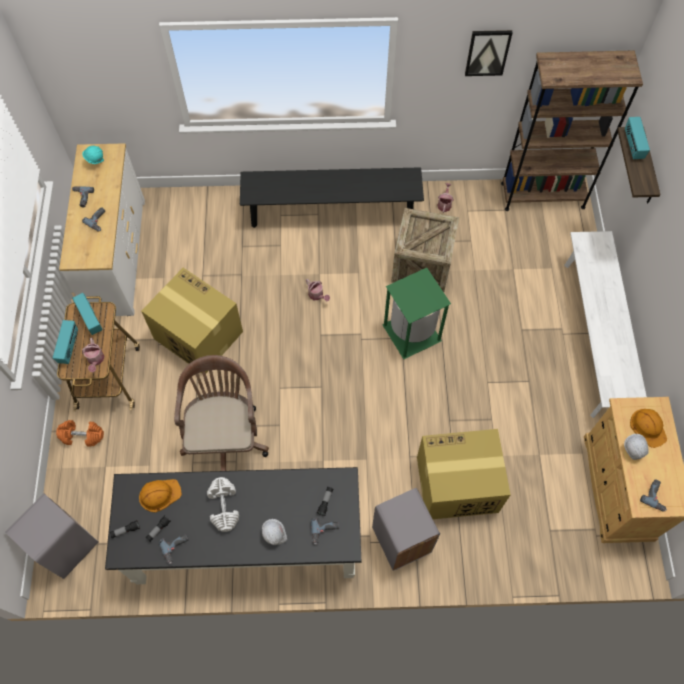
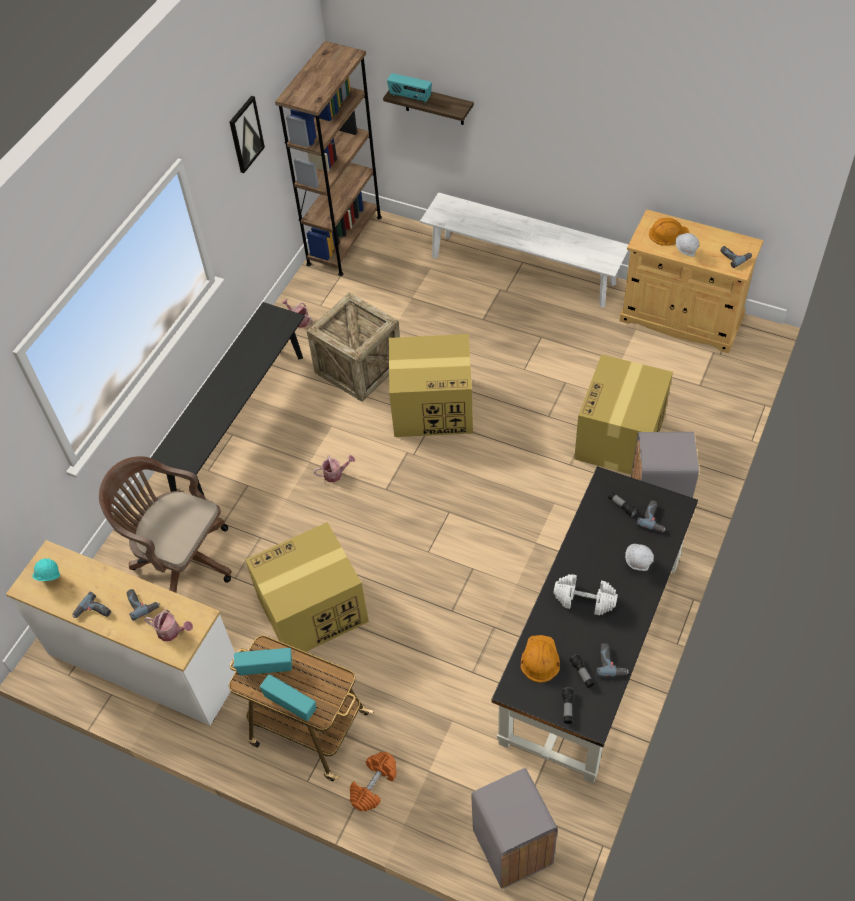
camera: 60 degrees left, 10 degrees down
watering can [82,337,104,372] -> watering can moved to [144,609,193,641]
brown office chair [174,355,269,471] -> brown office chair moved to [99,456,232,593]
green trash can [382,268,451,359] -> cardboard box [389,334,473,437]

